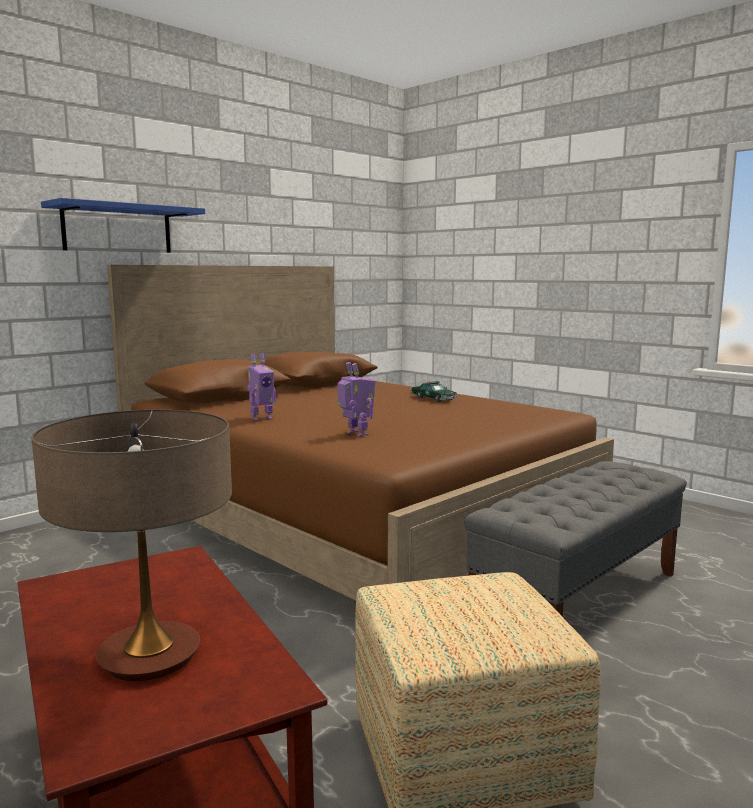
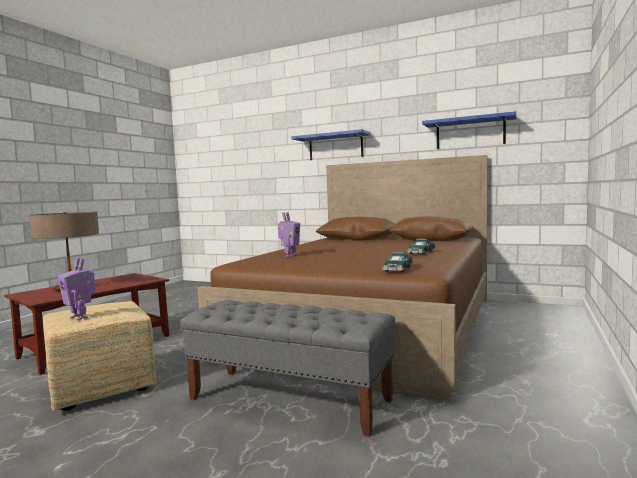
camera: 70 degrees right, 5 degrees down
toy robot [247,353,276,421] -> toy robot moved to [58,258,95,320]
none -> toy car [382,252,413,273]
none -> blue shelf [422,111,517,149]

